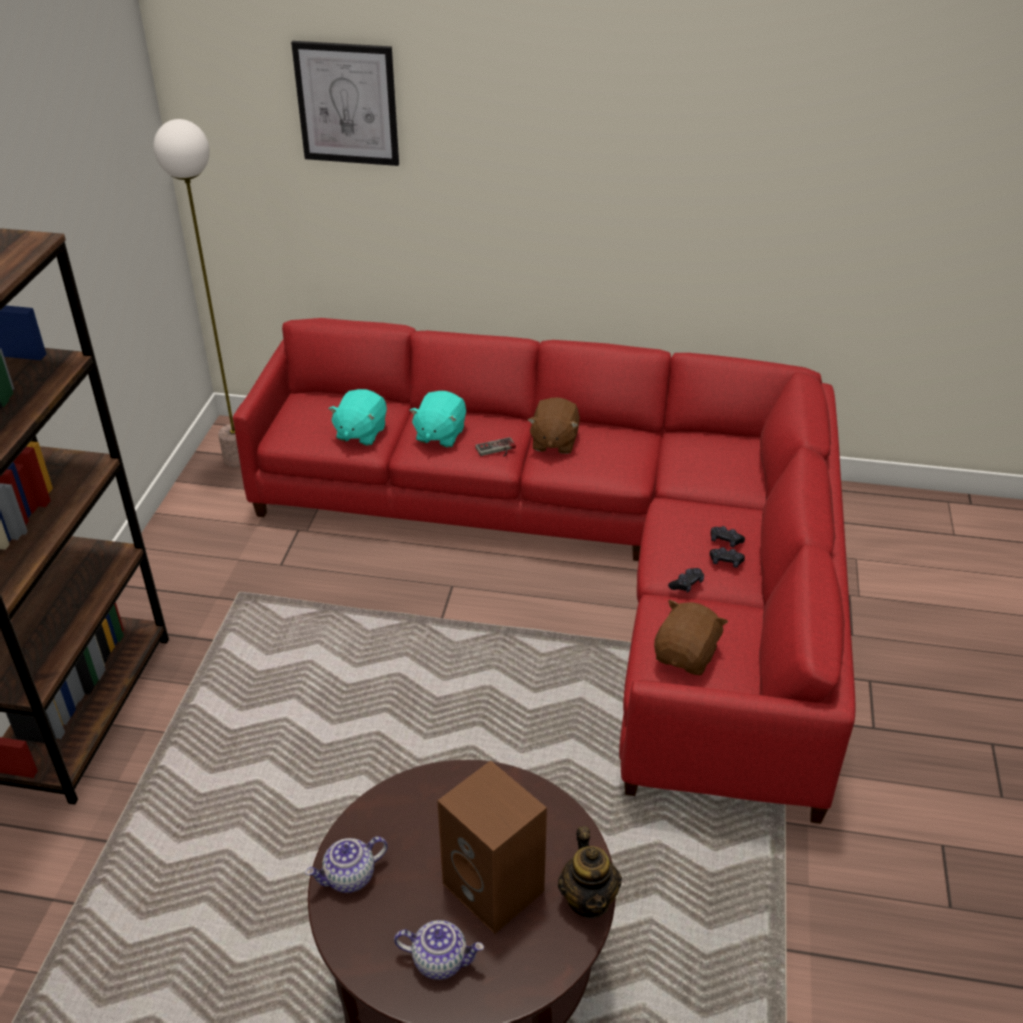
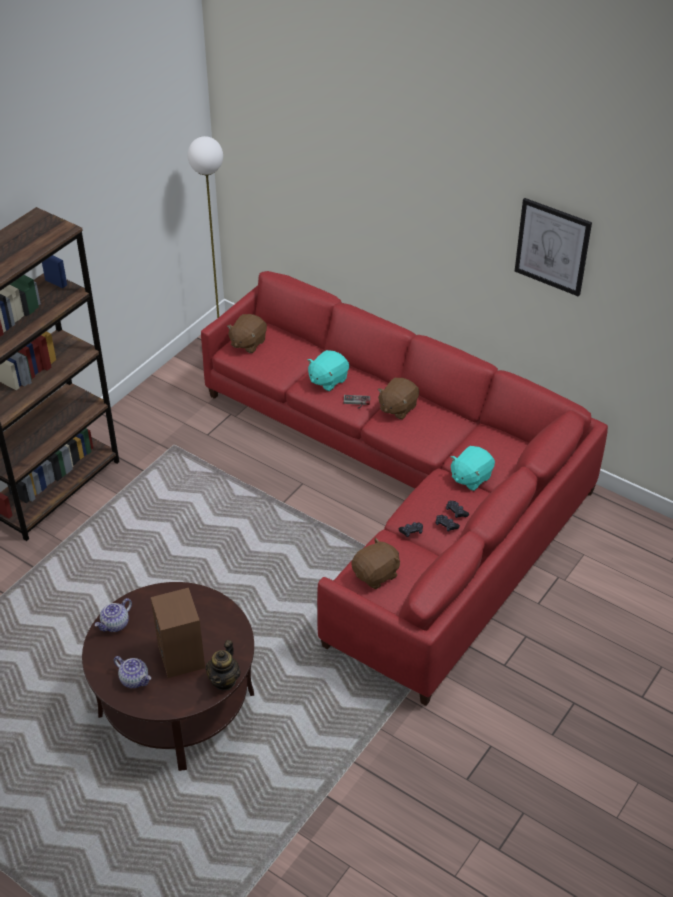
camera: 25 degrees right, 5 degrees up
picture [291,41,399,166] -> picture moved to [515,198,592,297]
teapot [305,836,388,893] -> teapot turned 45 degrees counterclockwise [95,598,132,632]
turquoise plush toy [329,389,387,446] -> turquoise plush toy moved to [451,446,495,491]
none -> brown plush toy [227,314,267,353]

